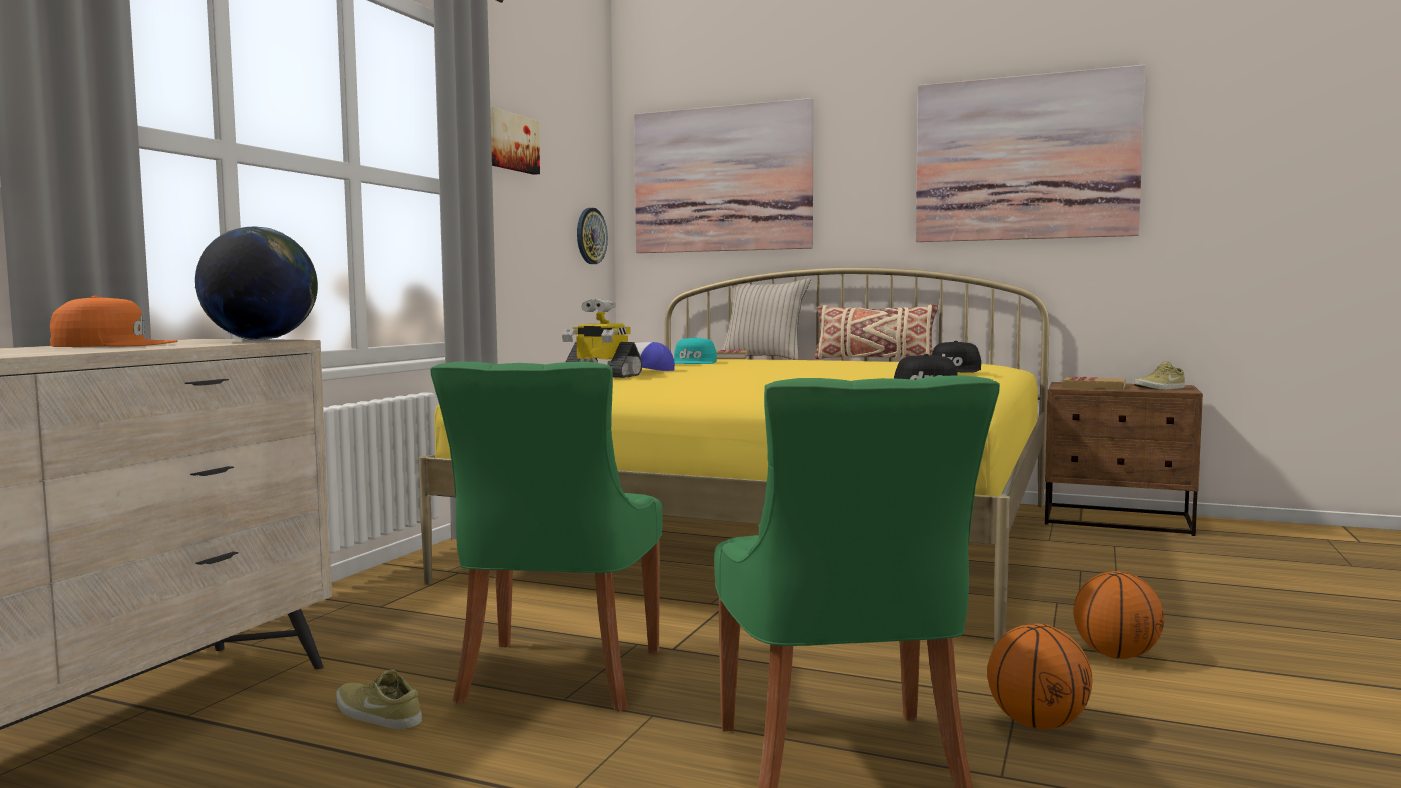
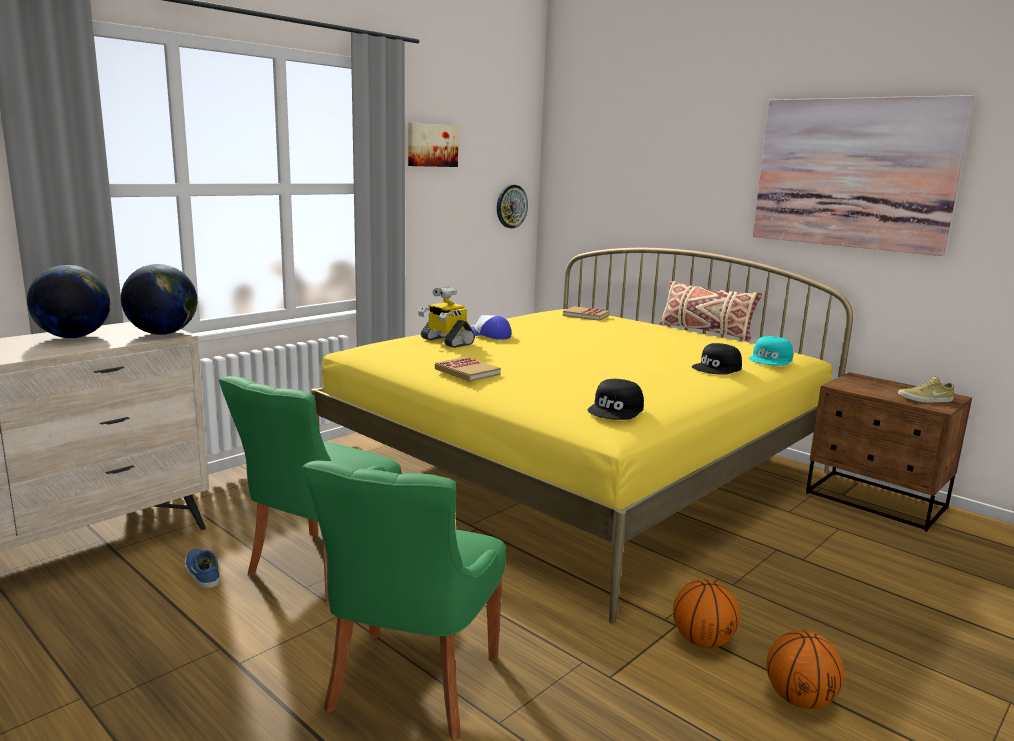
camera: 20 degrees right, 10 degrees up
orange cap [50,296,178,347] -> globe [27,265,110,338]
beige shoe [336,670,422,729] -> blue shoe [185,549,220,588]
picture [634,98,814,253] -> none
turquoise cap [674,337,717,364] -> turquoise cap moved to [749,336,793,366]
beige pillow [721,279,811,360] -> none
basketball [987,624,1092,730] -> basketball moved to [766,630,844,709]
book [1062,376,1126,390] -> book moved to [435,357,501,382]

